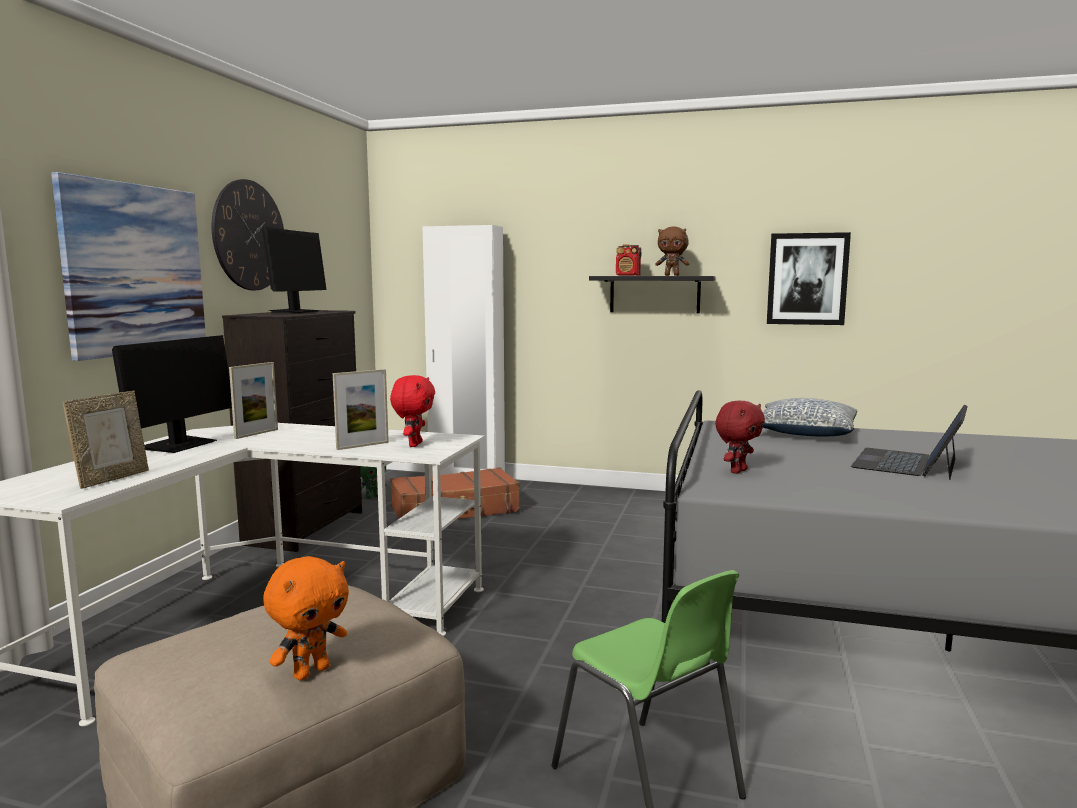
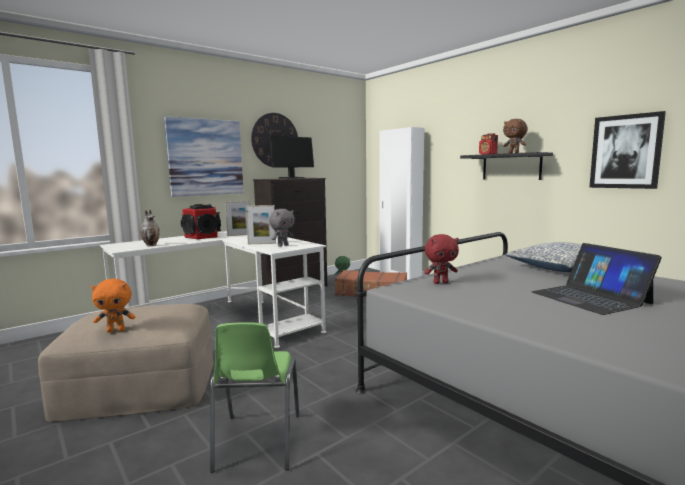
camera: 35 degrees right, 0 degrees up
picture frame [63,391,149,489] -> vase [140,210,160,246]
monitor [112,335,232,453] -> speaker [181,204,221,239]
red plush toy [390,375,435,447] -> grey plush toy [269,209,295,247]
laptop [851,405,968,480] -> laptop turned 90 degrees counterclockwise [531,243,662,315]

